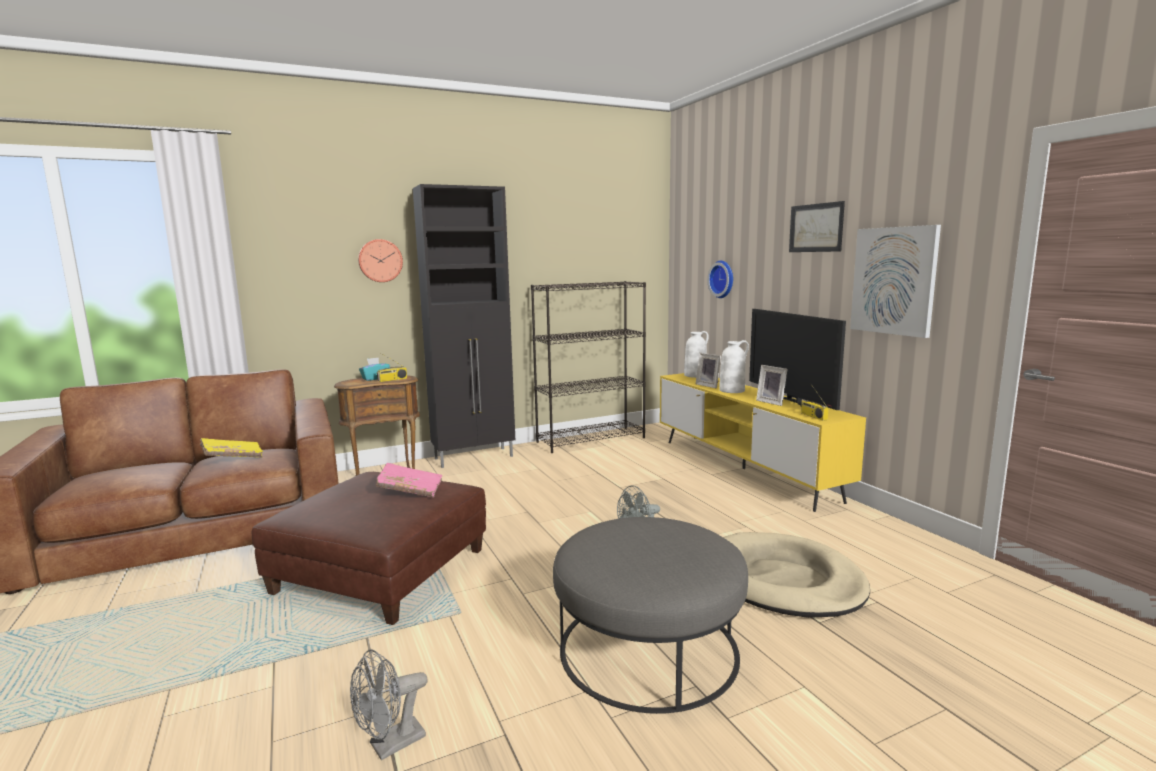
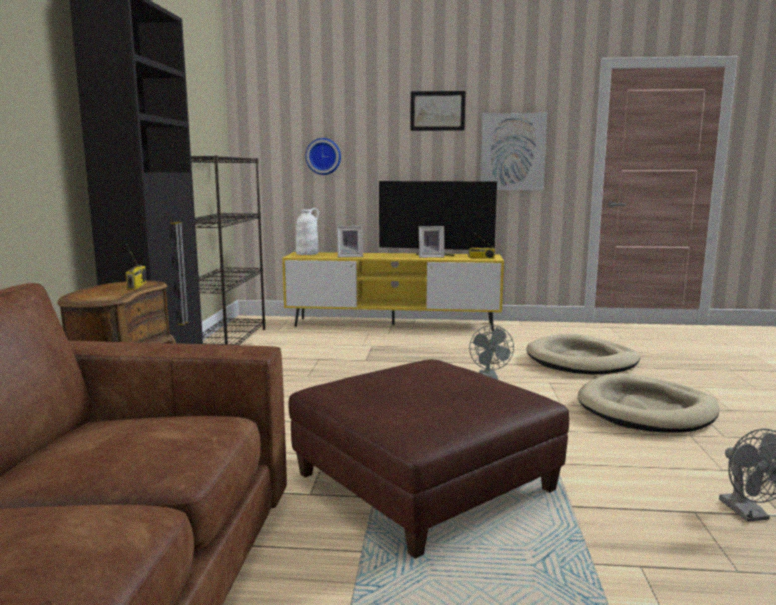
camera: 60 degrees left, 0 degrees up
yellow book [200,438,263,458] -> none
wall clock [358,239,403,282] -> none
turquoise tissue box [359,357,390,381] -> none
pink book [376,463,442,498] -> none
grey ottoman [553,517,748,714] -> beige dog bed [578,373,720,433]
white vase [719,340,749,393] -> none

